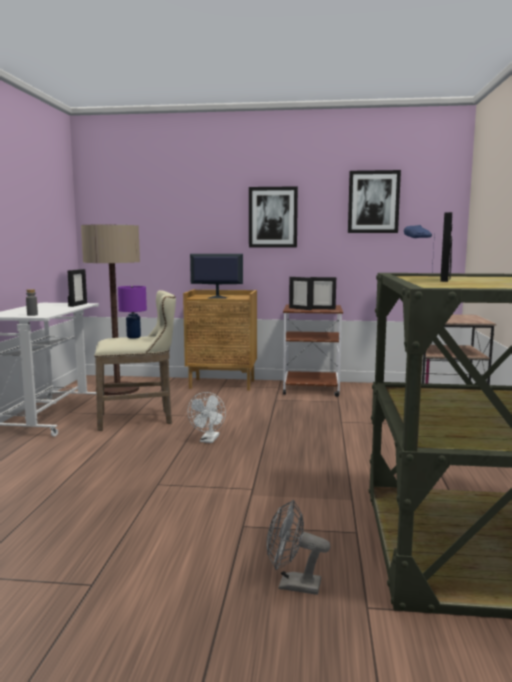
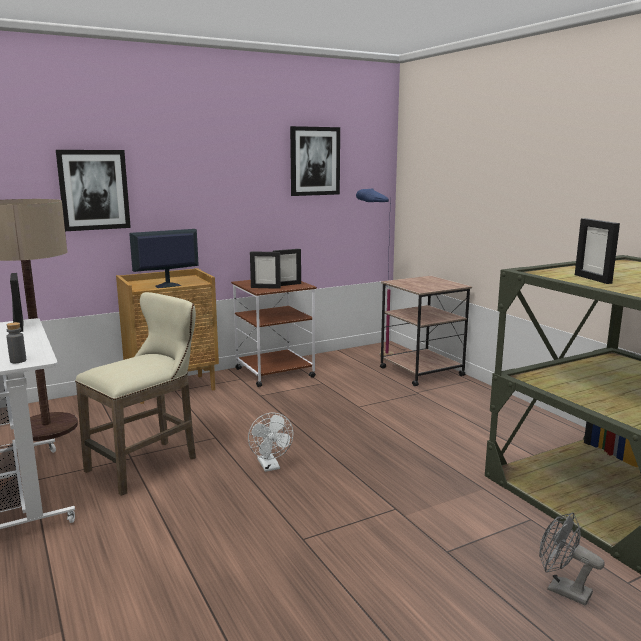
camera: 35 degrees left, 5 degrees up
purple table lamp [118,286,147,339] -> none
picture [249,186,298,248] -> picture moved to [56,150,131,231]
grey fan [267,500,330,595] -> grey fan turned 60 degrees clockwise [539,512,605,606]

